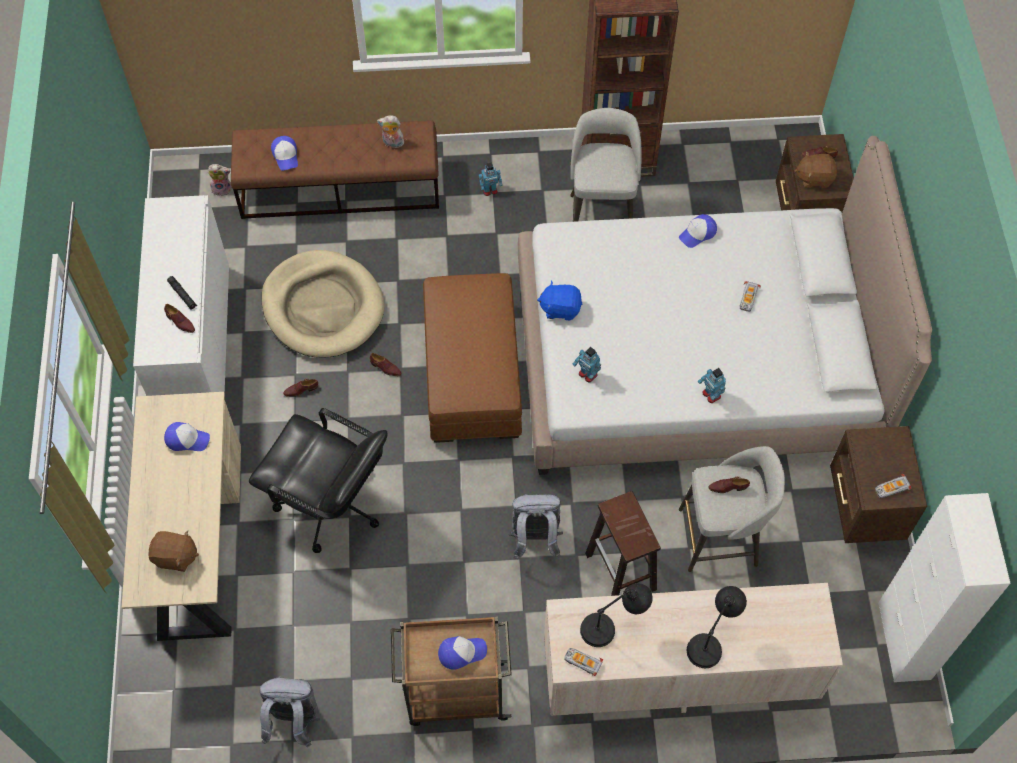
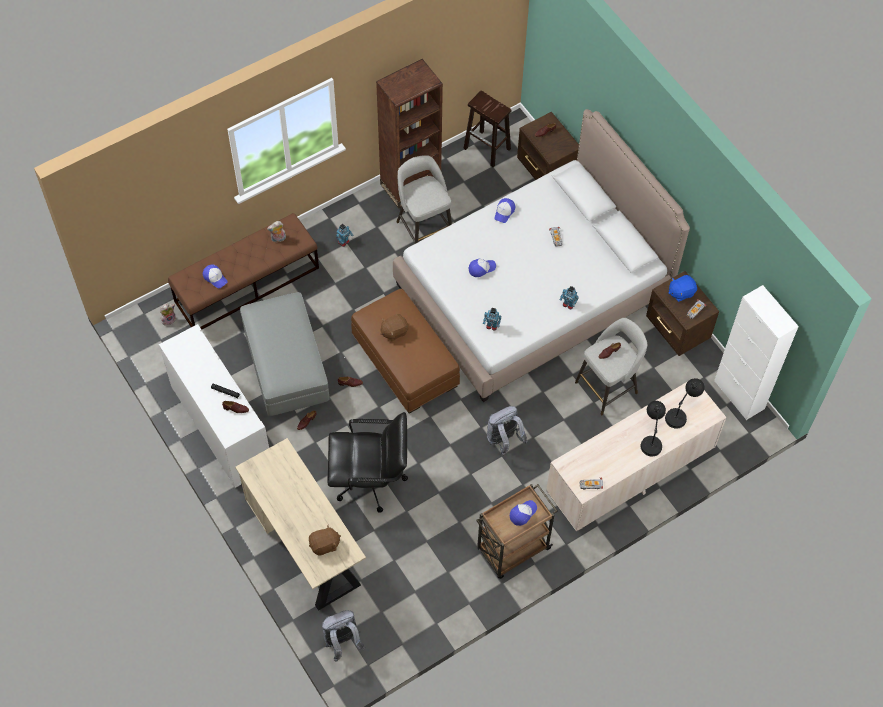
camera: 30 degrees left, 0 degrees up
cap [164,422,210,451] -> cap moved to [469,259,496,277]
grey backpack [259,676,320,747] -> grey backpack moved to [322,610,365,662]
beige dog bed [262,250,385,358] -> grey ottoman [240,292,330,416]
blue plush toy [537,281,582,321] -> blue plush toy moved to [669,275,697,302]
black table lamp [580,583,653,647] -> black table lamp moved to [665,378,705,429]
brown stool [585,491,661,596] -> brown stool moved to [463,91,511,167]
brown plush toy [795,151,837,188] -> brown plush toy moved to [380,314,409,342]

